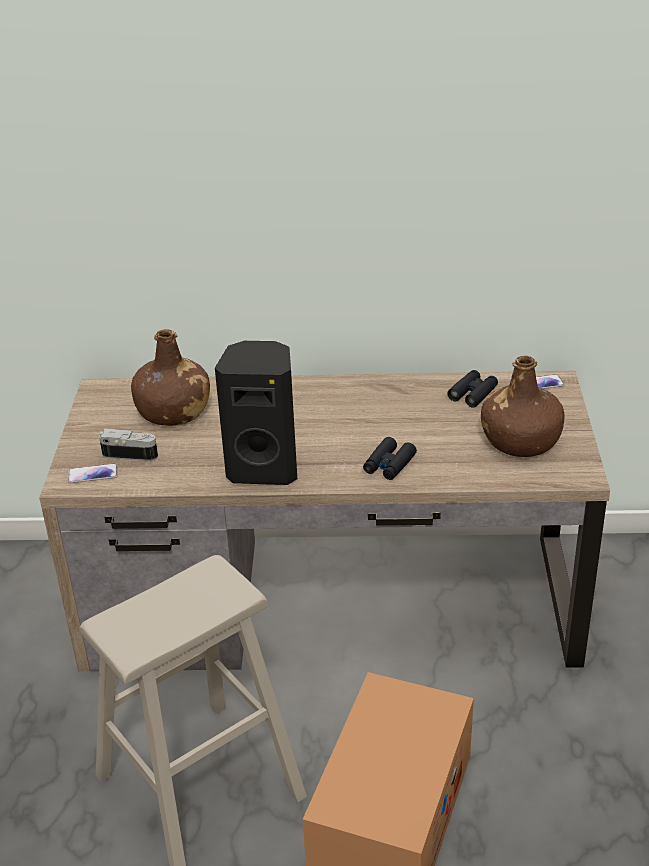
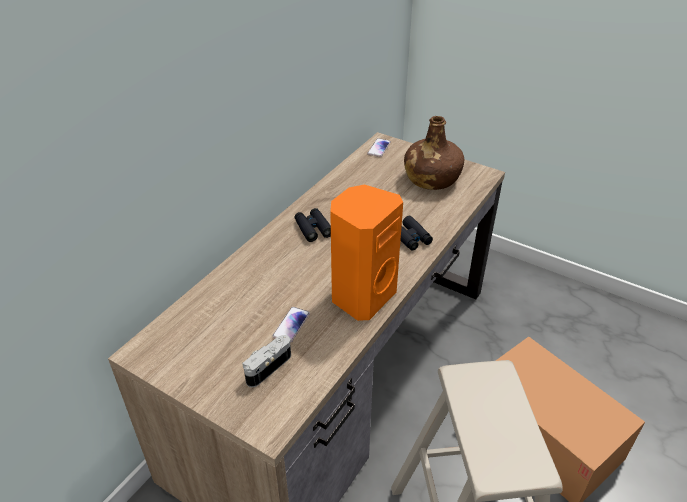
camera: 60 degrees left, 5 degrees up
phone [68,463,118,483] -> phone moved to [273,307,310,343]
brown bottle [131,329,210,426] -> none
black speaker [215,341,297,485] -> orange speaker [330,184,403,321]
black binoculars [447,370,498,408] -> black binoculars moved to [294,208,331,242]

